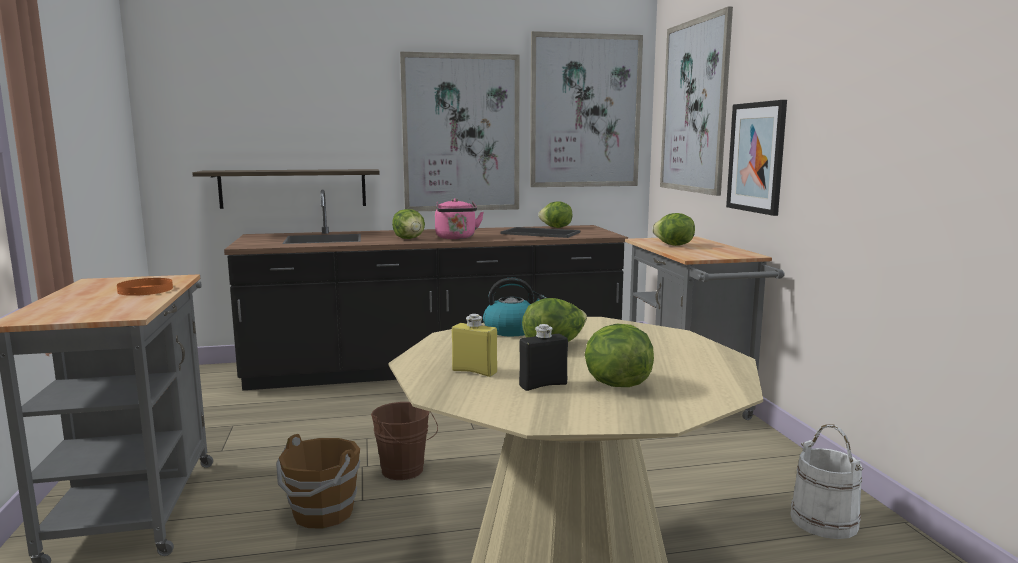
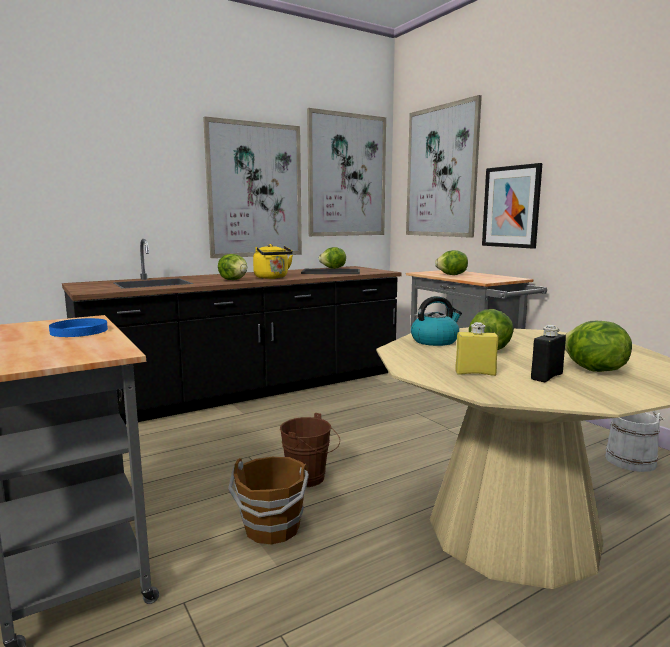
camera: 20 degrees left, 0 degrees up
orange plate [117,278,173,296] -> blue plate [49,318,108,337]
shelf [192,169,380,209] -> none
pink kettle [435,198,484,239] -> yellow kettle [253,244,293,279]

